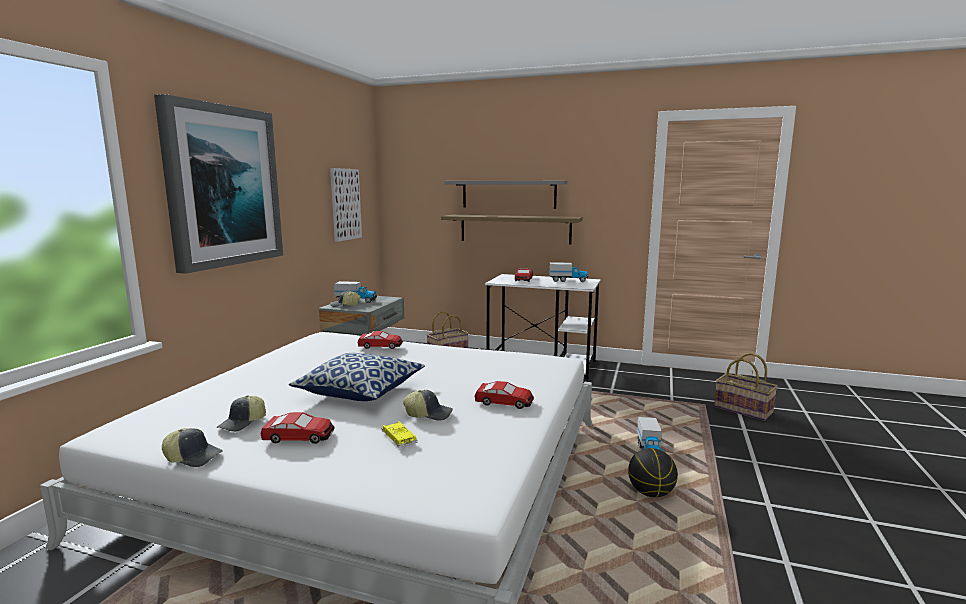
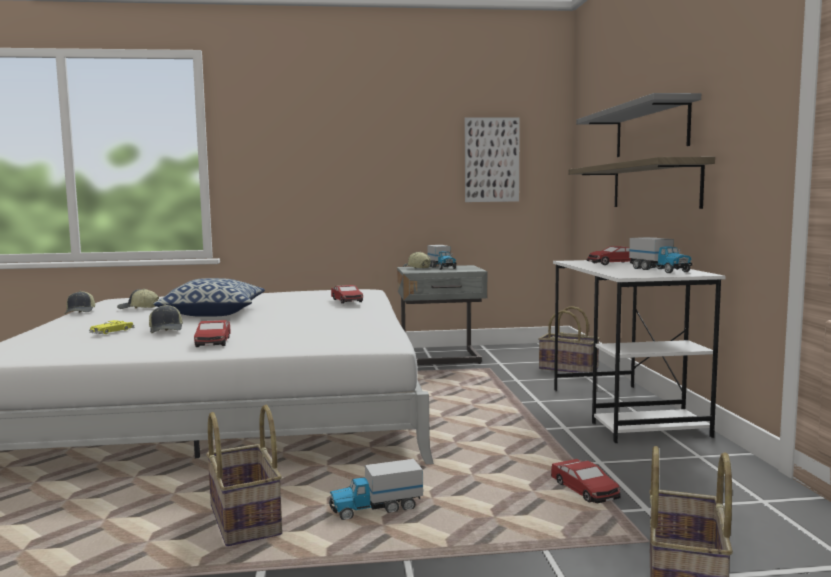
camera: 65 degrees right, 5 degrees down
picture [154,94,283,274] -> none
toy car [260,412,335,444] -> toy car moved to [551,459,620,503]
basketball [628,448,678,497] -> basket [206,405,282,546]

